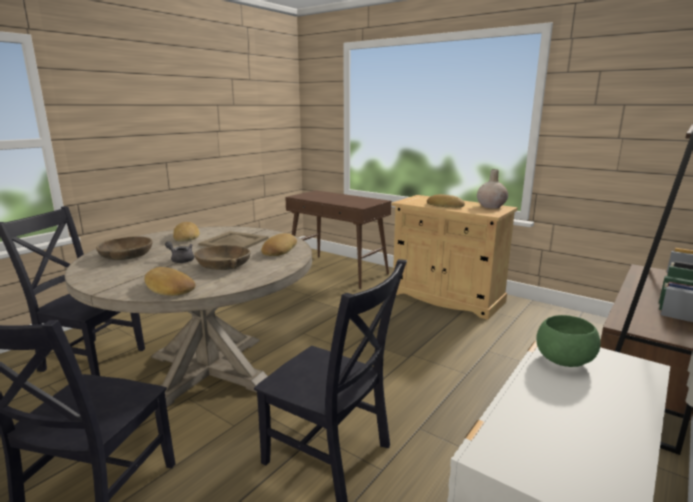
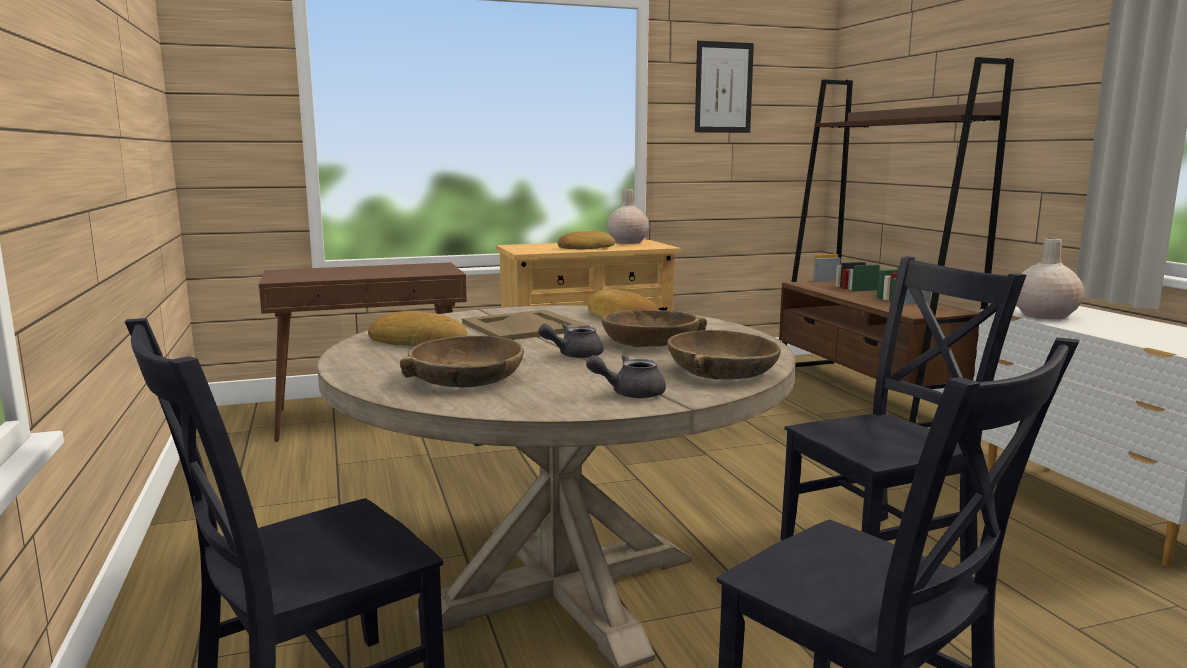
camera: 55 degrees left, 5 degrees down
bread [144,267,195,296] -> brown bowl [667,330,781,380]
green bowl [536,315,601,367] -> beige vase [1016,238,1084,319]
none -> grey teapot [586,354,666,399]
none -> picture [695,41,754,133]

